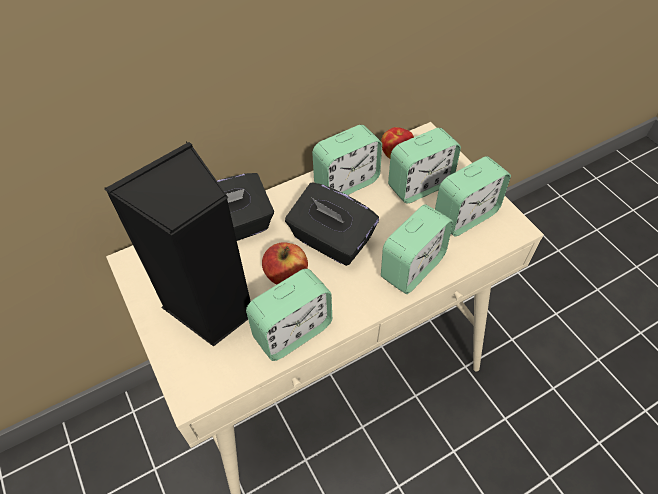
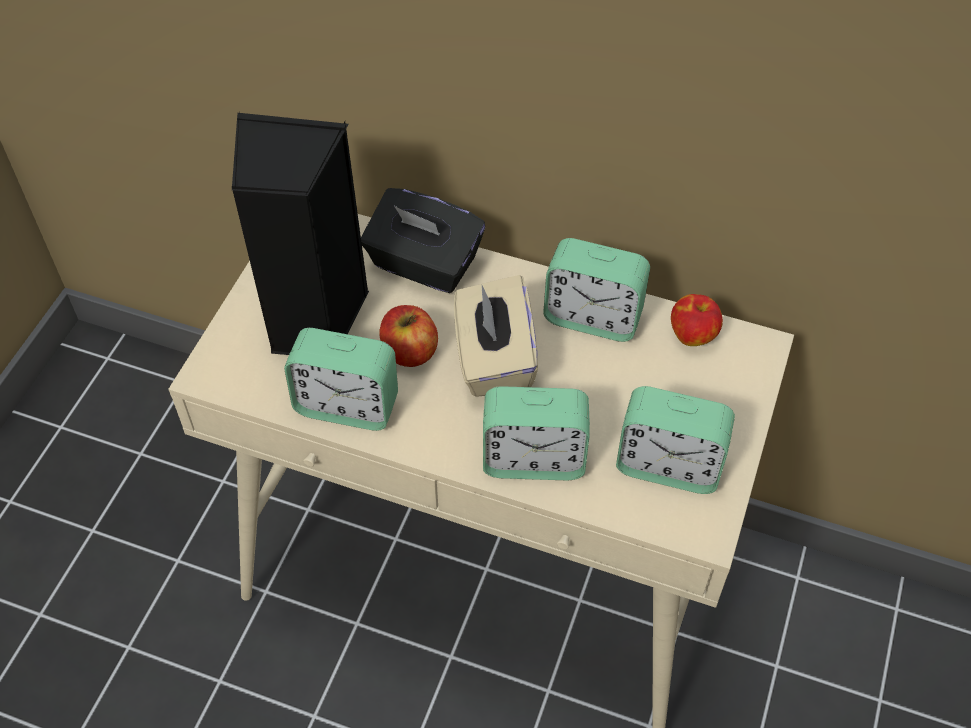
camera: 50 degrees right, 0 degrees up
black tissue box [285,182,379,266] -> beige tissue box [454,275,538,397]
alarm clock [388,128,461,204] -> none

